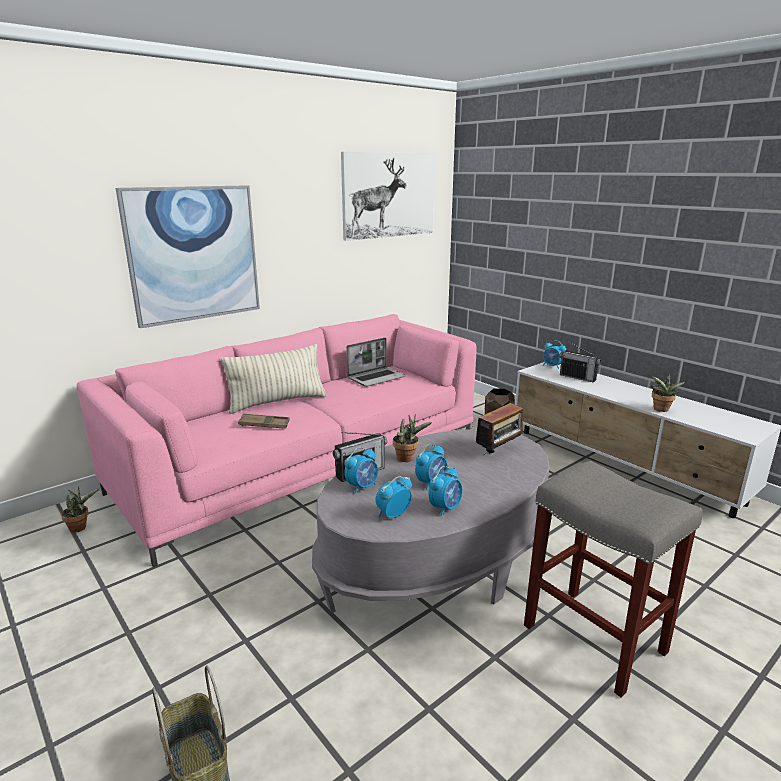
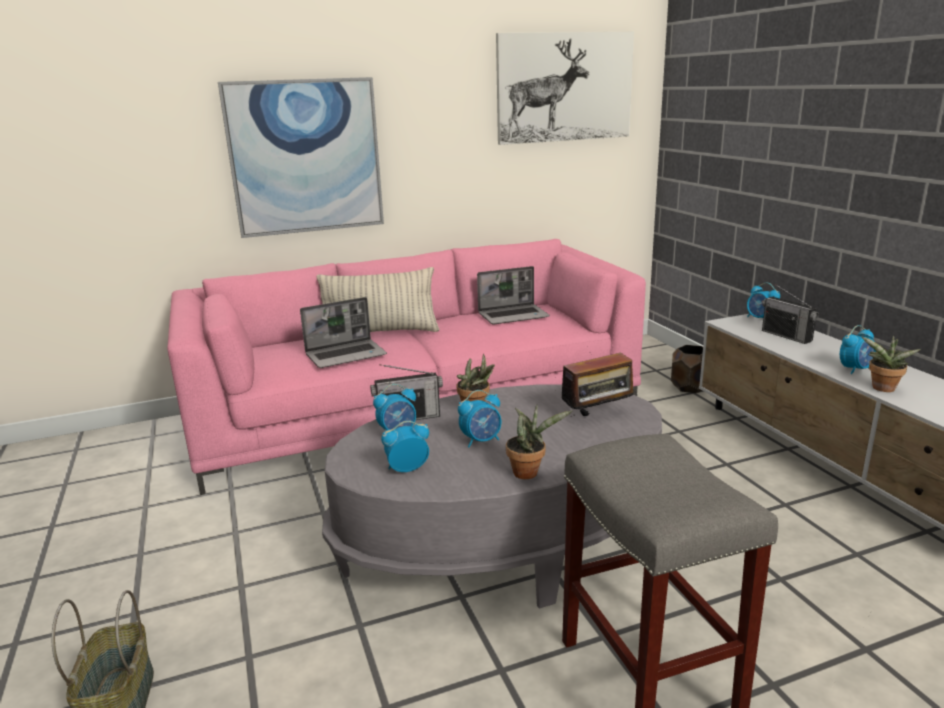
camera: 20 degrees right, 0 degrees up
potted plant [61,487,99,532] -> potted plant moved to [506,404,572,479]
brown tray [238,414,290,428] -> laptop [300,297,387,368]
alarm clock [429,466,462,517] -> alarm clock moved to [840,325,877,374]

